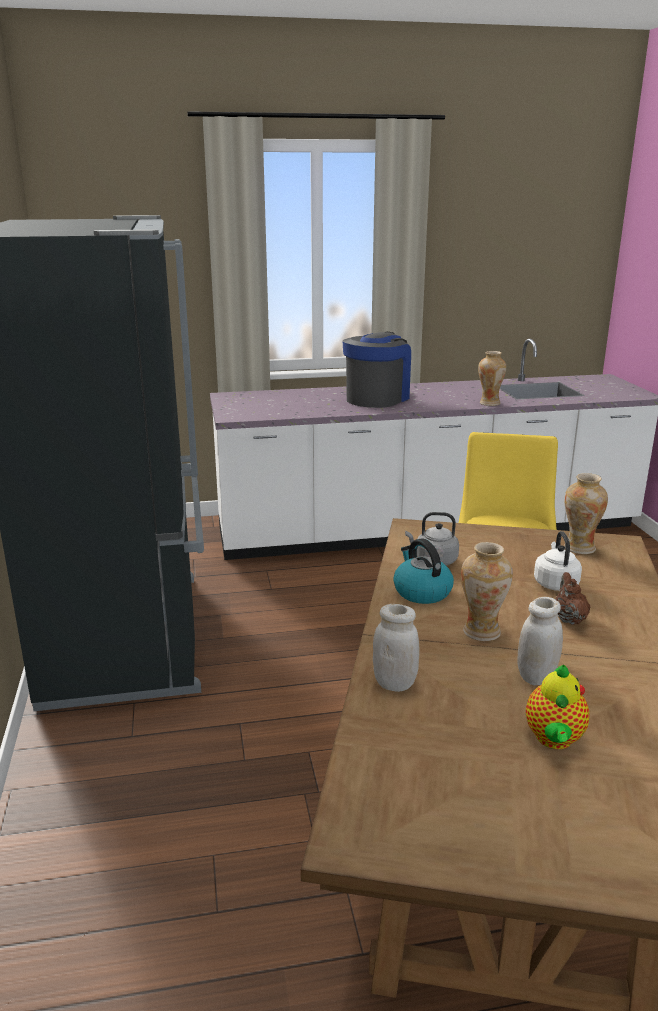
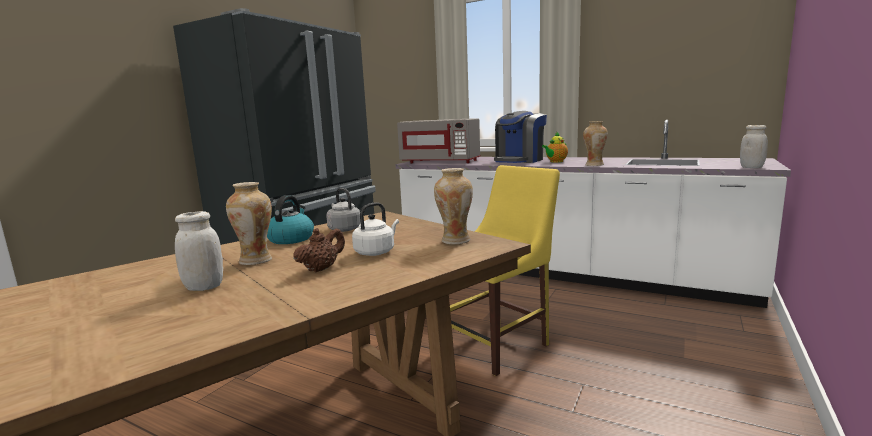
camera: 40 degrees right, 10 degrees down
coffee machine [342,331,411,408] -> coffee machine turned 150 degrees clockwise [494,111,547,163]
white jar [373,604,420,692] -> white jar moved to [740,125,768,168]
teapot [526,665,590,749] -> teapot moved to [542,132,568,162]
none -> grey microwave [397,118,481,163]

